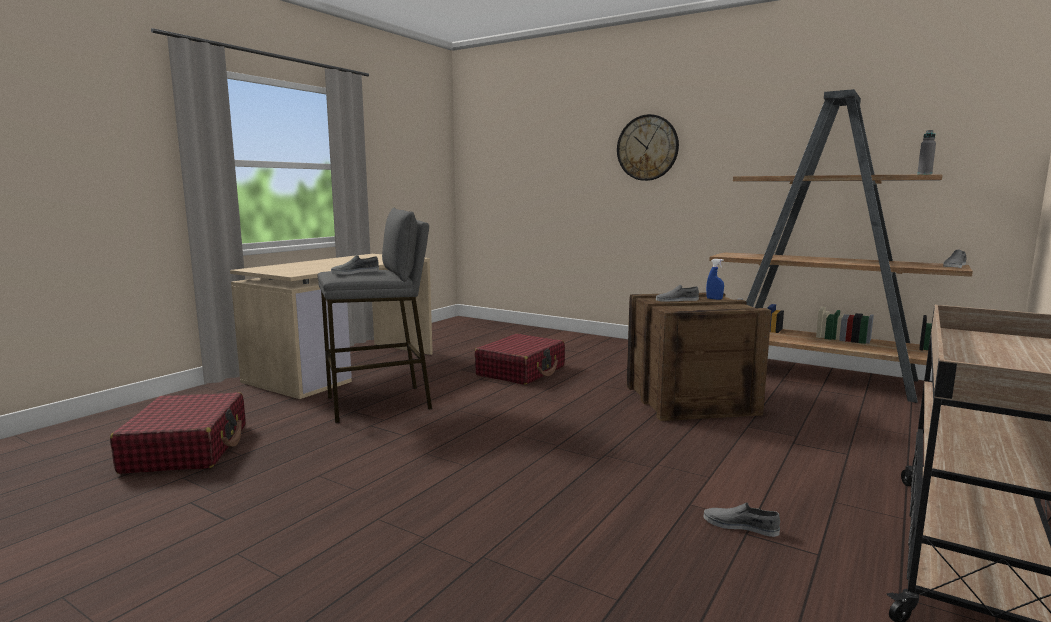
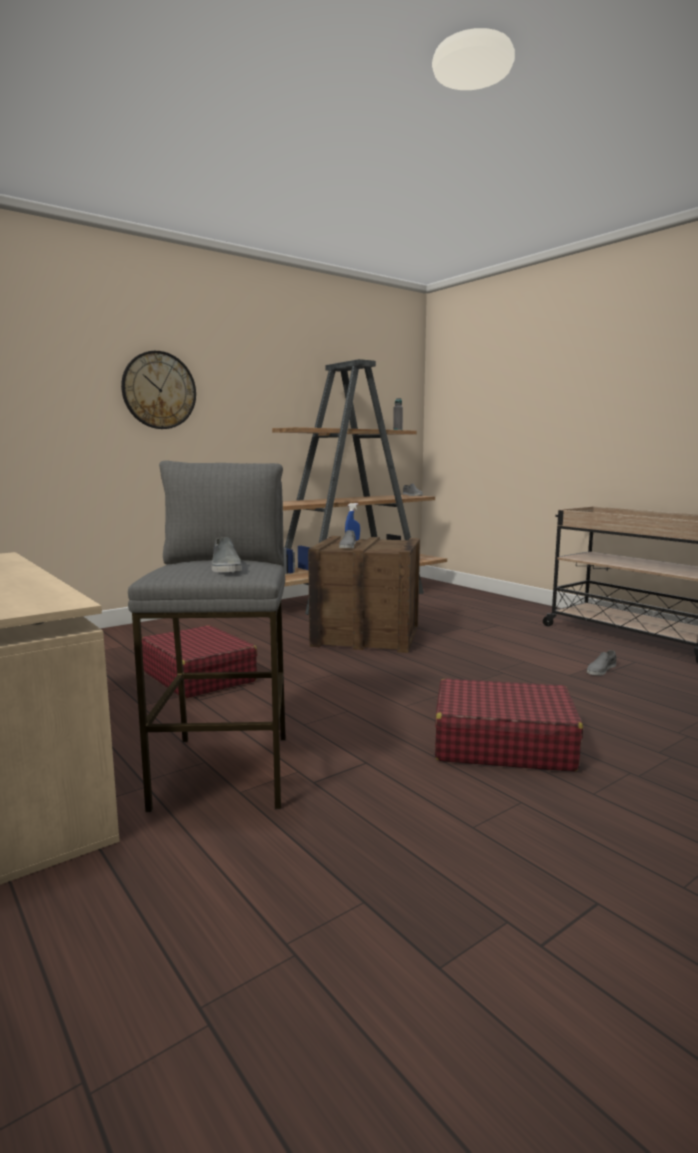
camera: 70 degrees left, 0 degrees up
red suitcase [110,392,245,474] -> red suitcase moved to [435,679,583,771]

